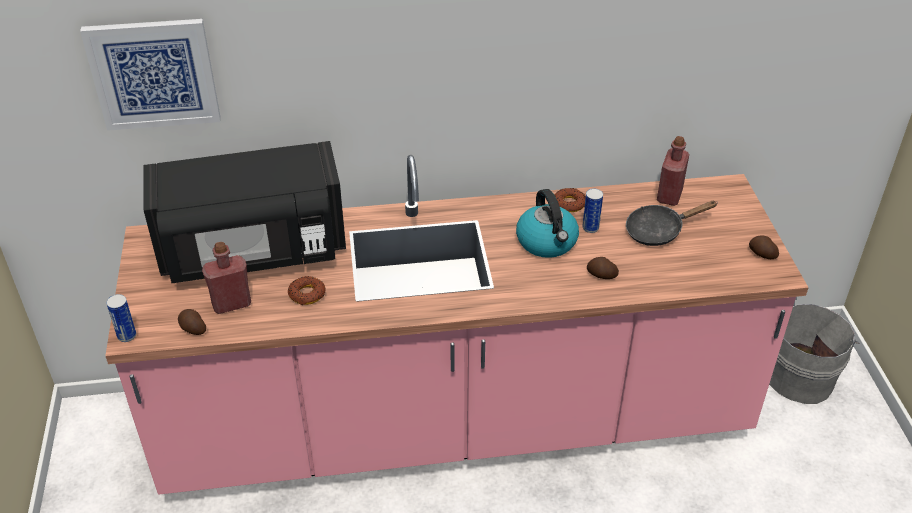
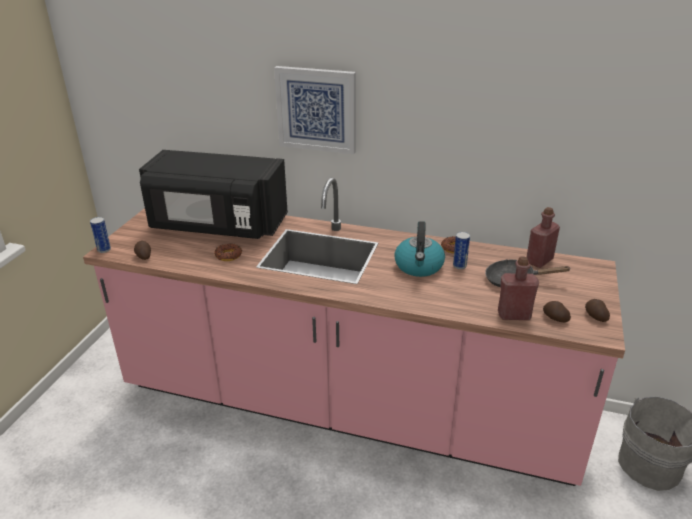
camera: 25 degrees right, 10 degrees down
picture [80,19,221,131] -> picture moved to [274,66,356,154]
red bottle [202,242,251,314] -> red bottle moved to [498,257,539,320]
potato [587,257,619,279] -> potato moved to [543,301,571,322]

